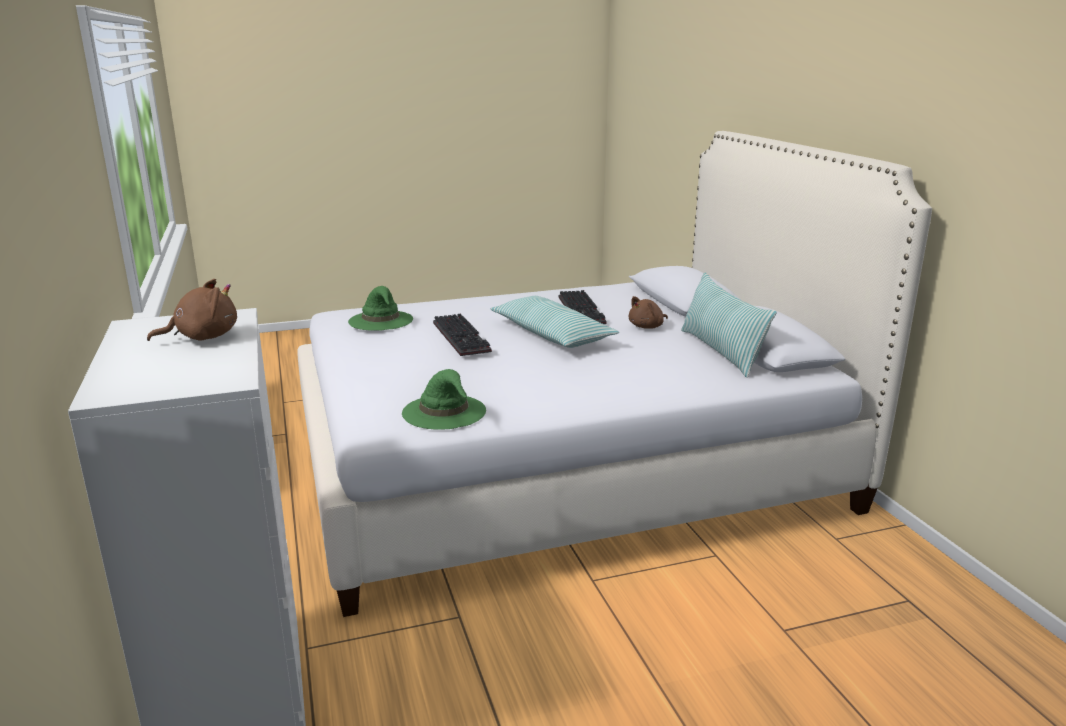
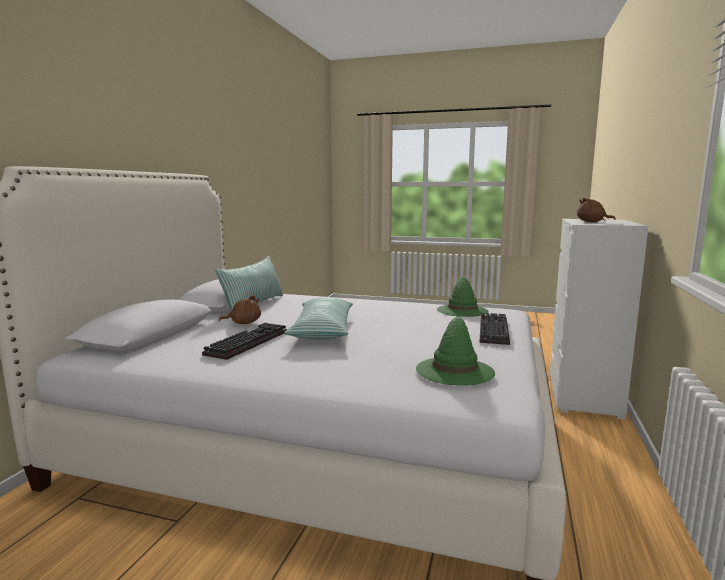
camera: 145 degrees left, 10 degrees down
keyboard [433,313,492,356] -> keyboard moved to [480,312,510,345]

